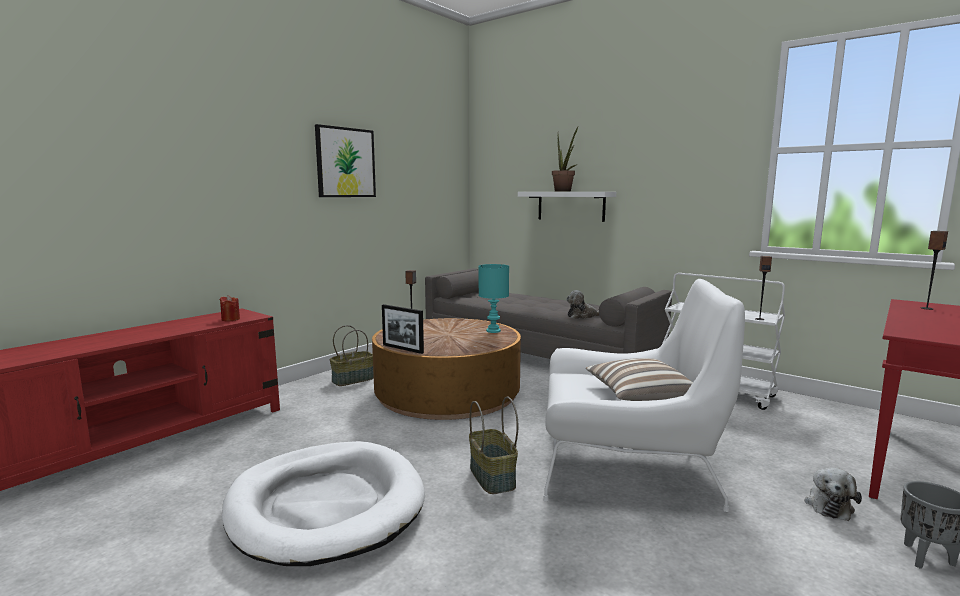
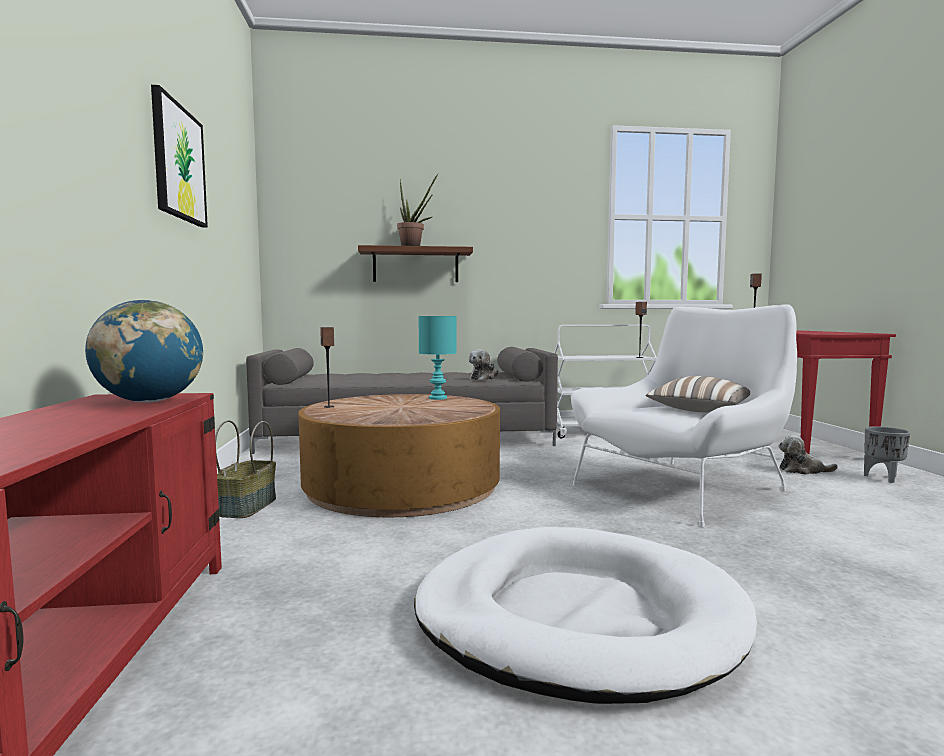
camera: 45 degrees left, 5 degrees down
red candle [220,295,240,321] -> globe [85,300,203,403]
picture frame [382,304,424,354] -> none
basket [469,397,518,494] -> none
white shelf [518,192,616,222] -> brown shelf [358,245,473,282]
plush toy [804,468,862,521] -> plush toy turned 120 degrees clockwise [778,435,838,475]

